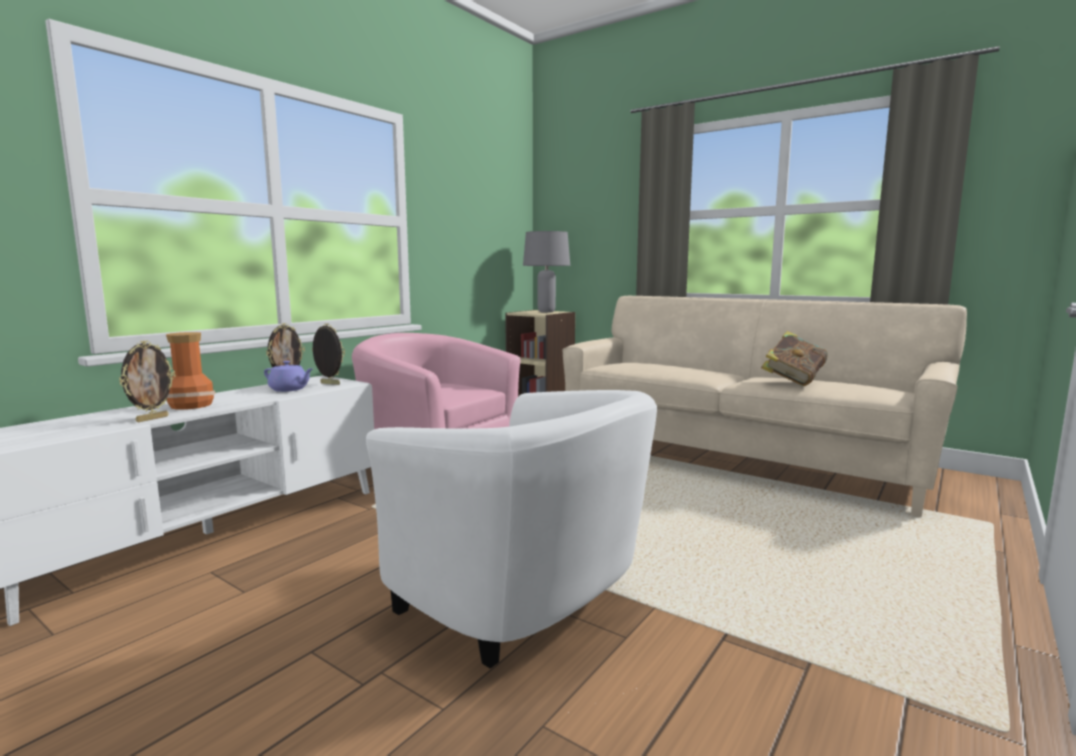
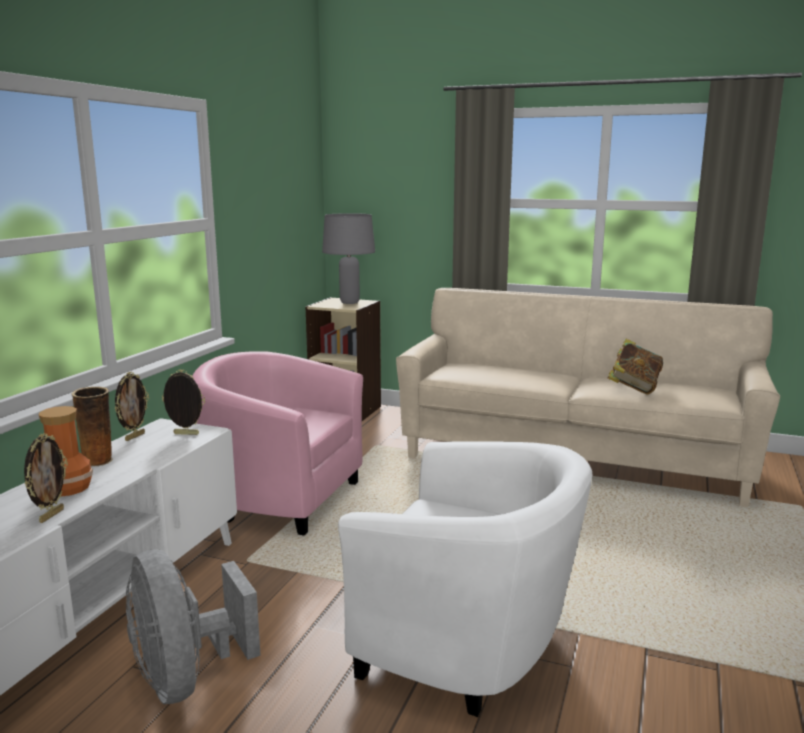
camera: 15 degrees left, 5 degrees up
purple teapot [264,361,313,392] -> none
none -> vase [72,387,113,467]
none -> grey fan [126,549,261,704]

